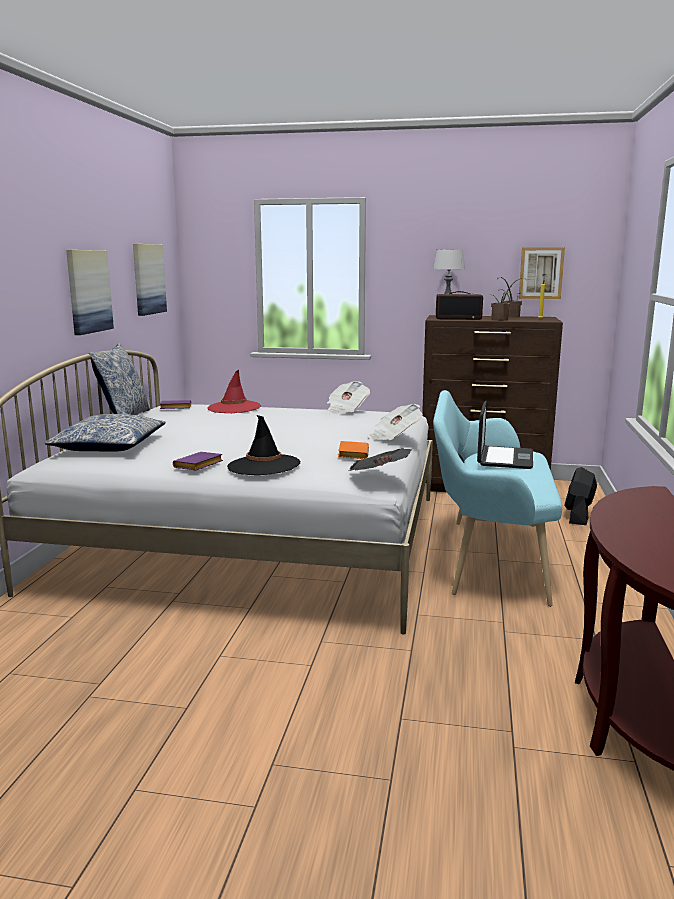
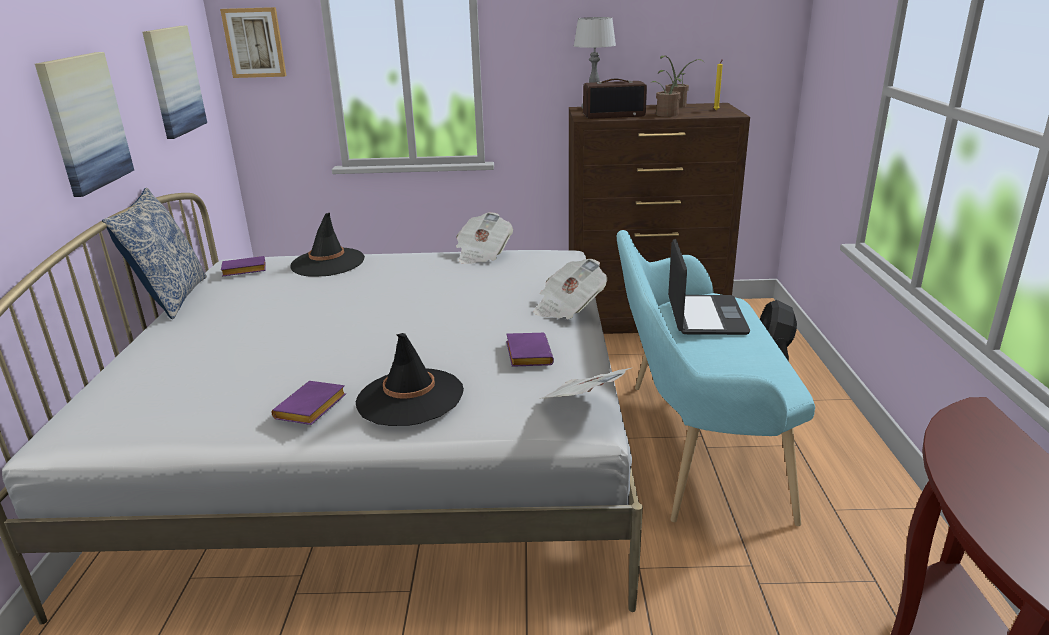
camera: 10 degrees left, 10 degrees up
pillow [45,414,166,452] -> none
red hat [207,370,261,413] -> black hat [290,213,365,276]
orange book [338,441,369,459] -> purple book [506,333,554,367]
picture [519,247,565,299] -> picture moved to [220,7,287,78]

